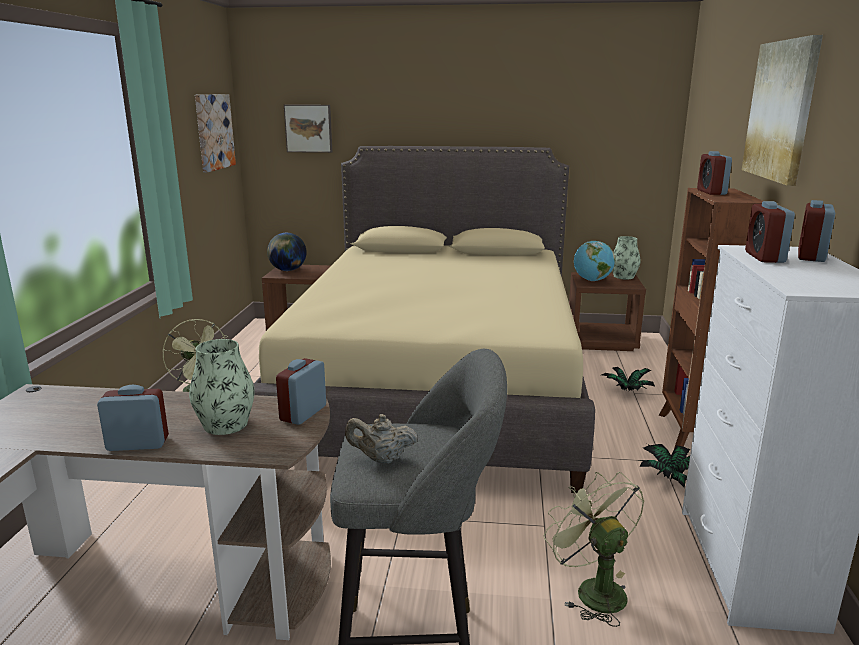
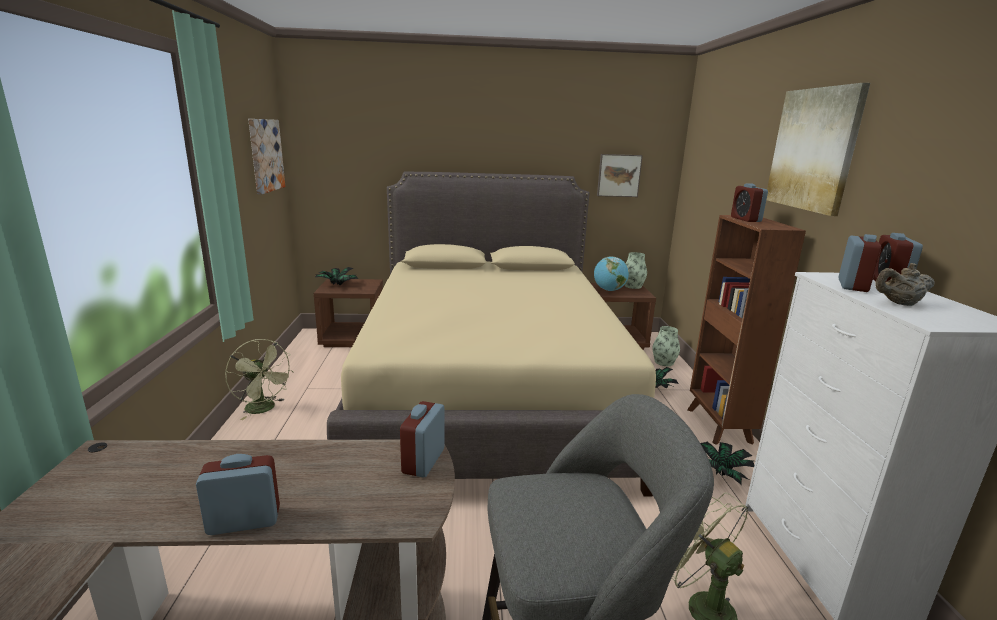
camera: 10 degrees left, 0 degrees up
vase [189,339,255,435] -> vase moved to [652,326,680,366]
globe [267,233,307,271] -> potted plant [315,267,358,285]
picture [284,105,332,153] -> picture moved to [597,154,643,197]
beige teapot [345,414,418,463] -> beige teapot moved to [875,263,935,306]
alarm clock [745,201,795,263] -> alarm clock turned 150 degrees counterclockwise [838,234,881,292]

